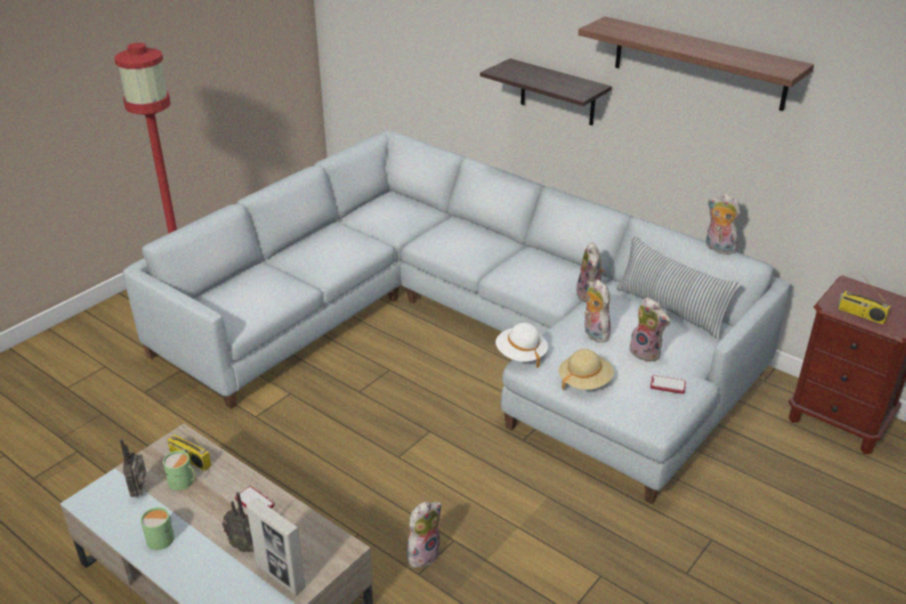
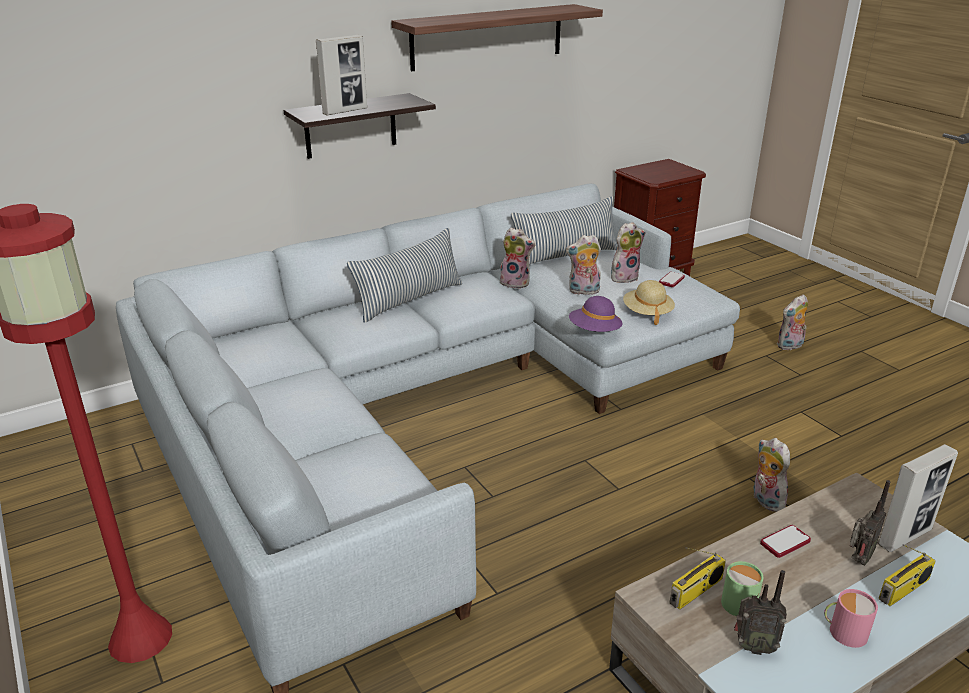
camera: 70 degrees left, 5 degrees down
green mug [141,507,174,550] -> pink mug [824,589,878,648]
white hat [496,323,548,368] -> purple hat [569,296,622,332]
plush toy [706,193,740,255] -> plush toy moved to [777,294,808,350]
radio [837,271,891,325] -> radio moved to [879,544,936,606]
none -> picture frame [316,35,367,116]
none -> pillow [347,228,462,323]

